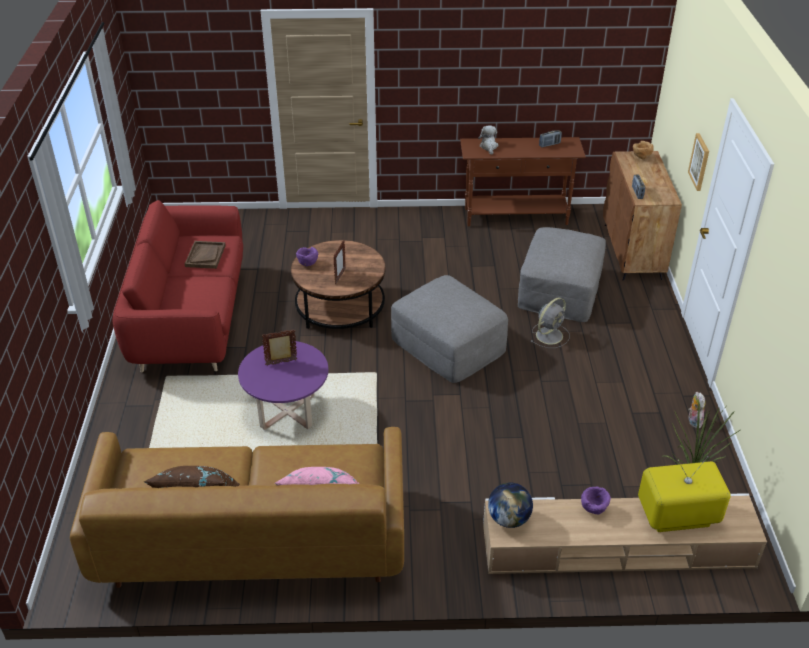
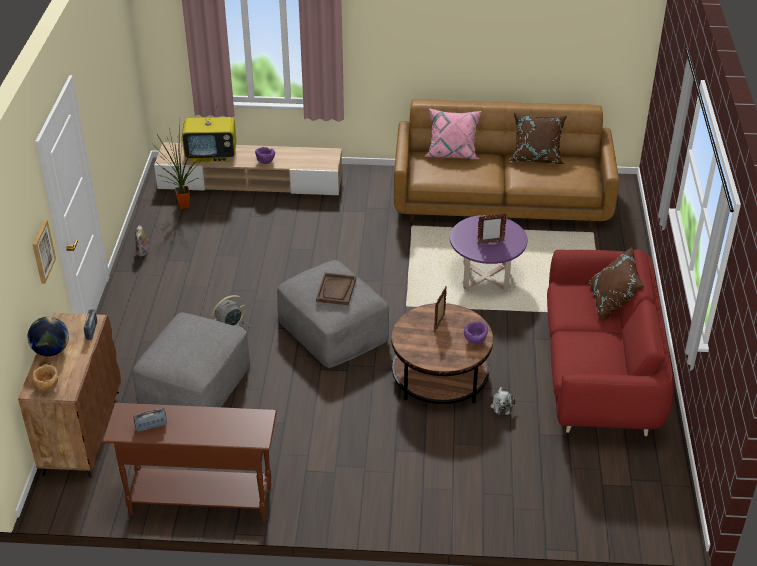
camera: 175 degrees left, 0 degrees up
brown tray [185,241,226,269] -> brown tray moved to [316,273,356,305]
plush toy [478,125,499,155] -> plush toy moved to [490,387,516,415]
globe [488,482,533,528] -> globe moved to [28,316,69,356]
none -> brown pillow [589,247,645,322]

